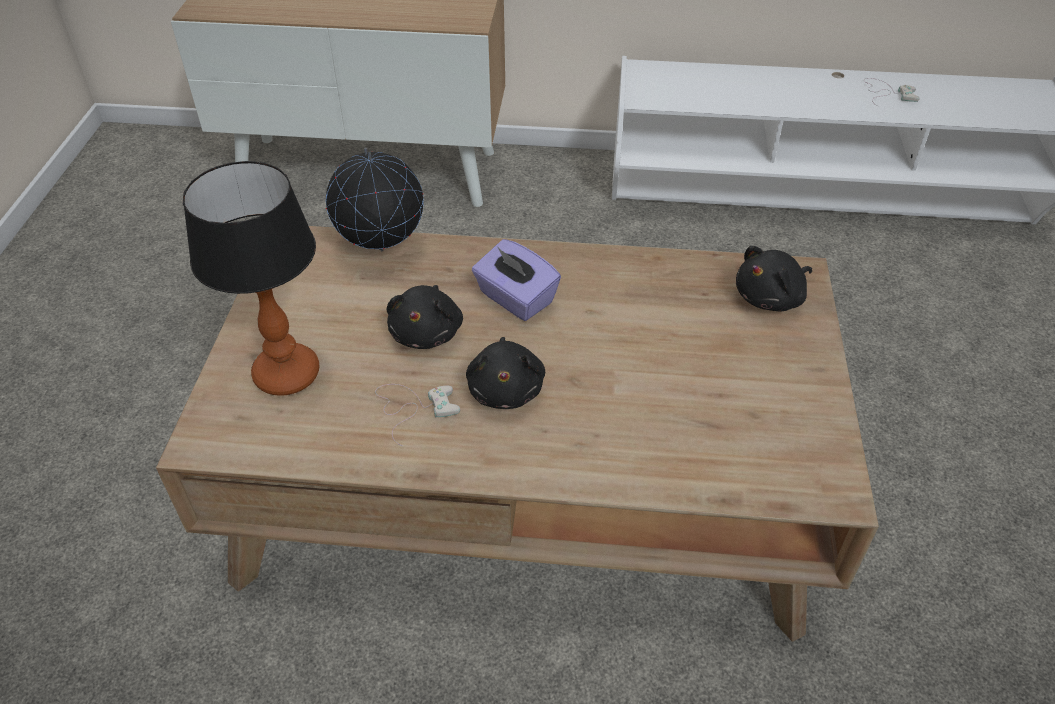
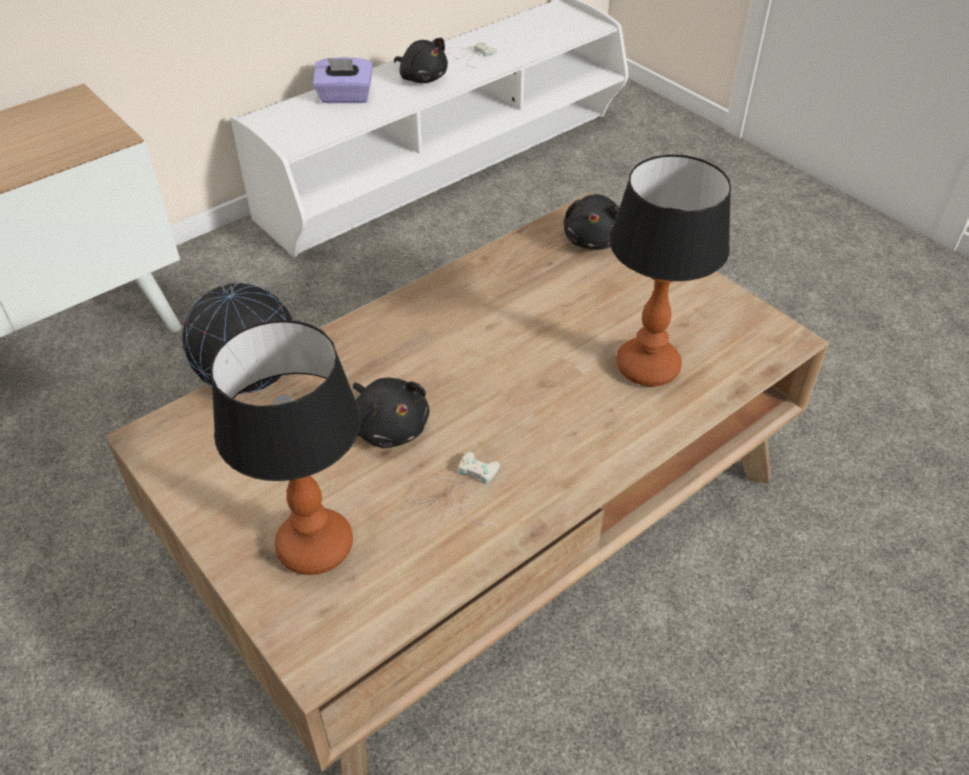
camera: 45 degrees left, 0 degrees up
black plush toy [466,337,545,409] -> black plush toy moved to [394,38,448,83]
purple tissue box [472,239,561,321] -> purple tissue box moved to [313,57,373,103]
none -> table lamp [610,154,731,386]

